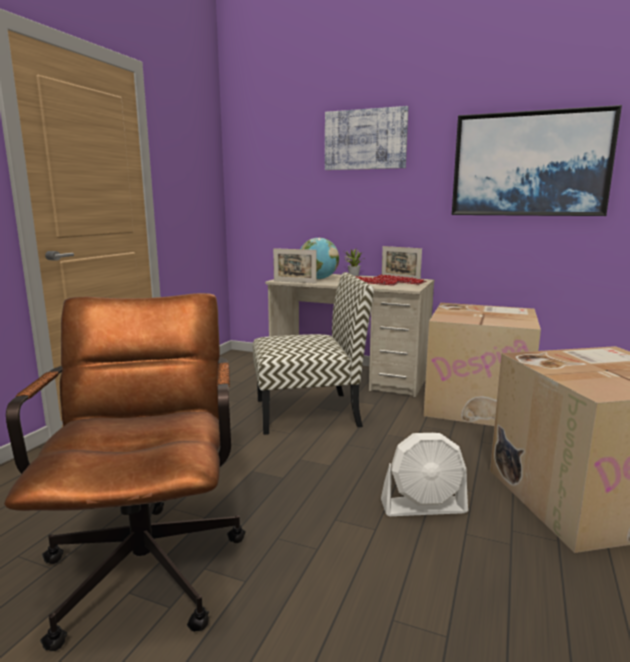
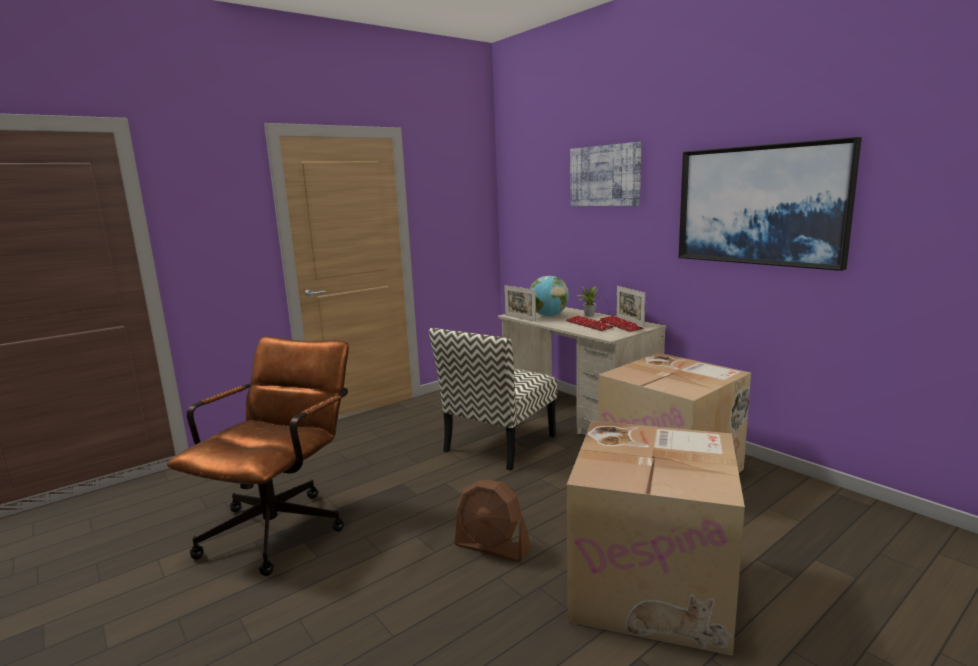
camera: 30 degrees right, 0 degrees up
chair [253,272,374,435] -> chair turned 105 degrees clockwise [429,328,557,471]
white fan [381,433,468,516] -> brown fan [455,480,531,562]

